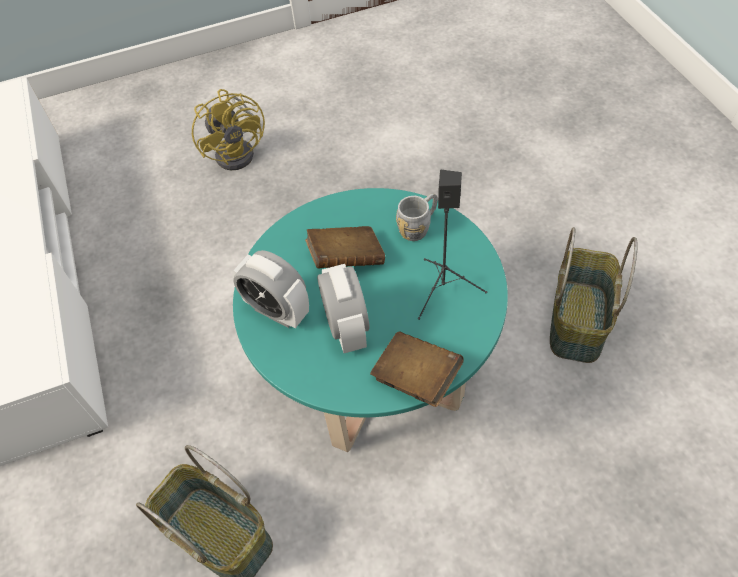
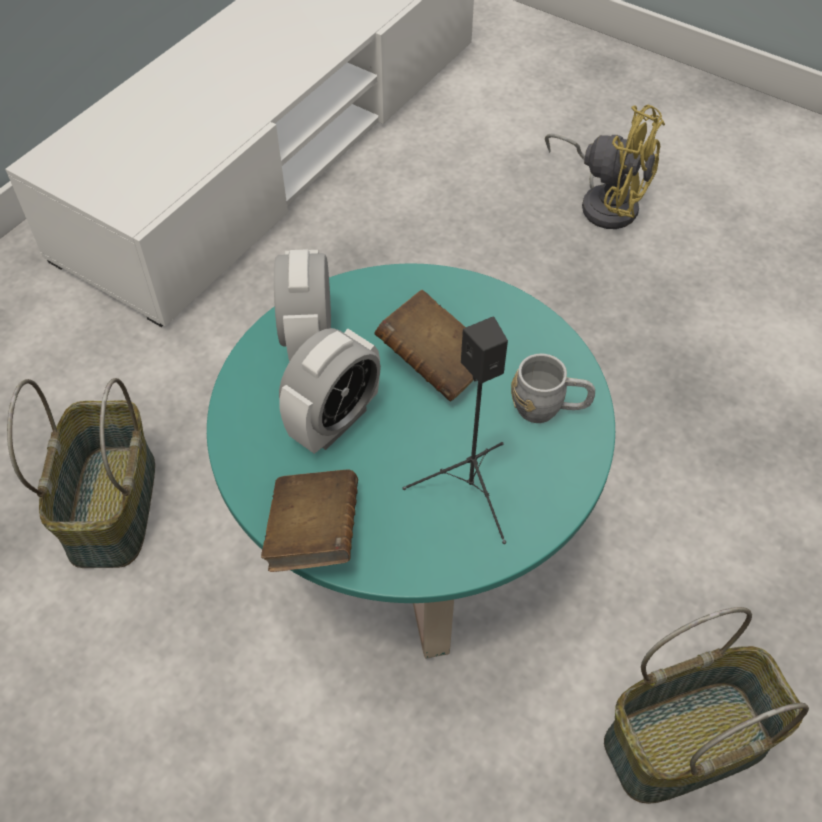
camera: 50 degrees right, 0 degrees up
yellow fan [192,89,265,170] -> yellow fan turned 90 degrees counterclockwise [545,105,665,229]

